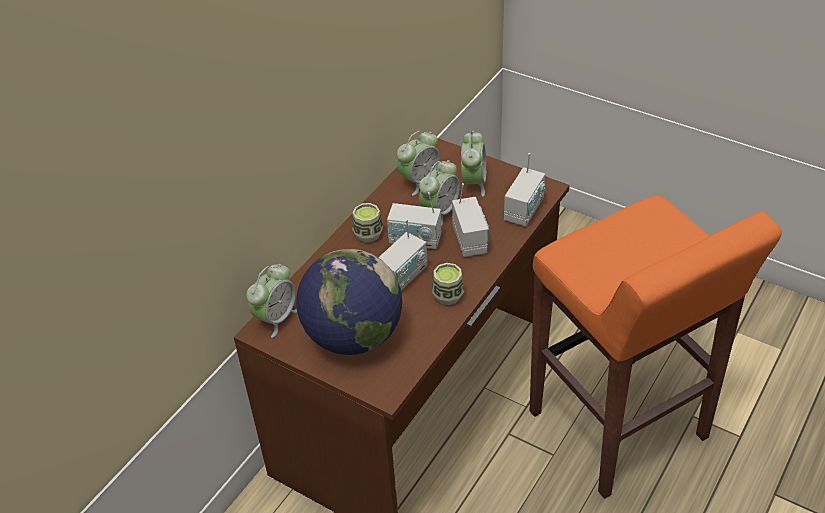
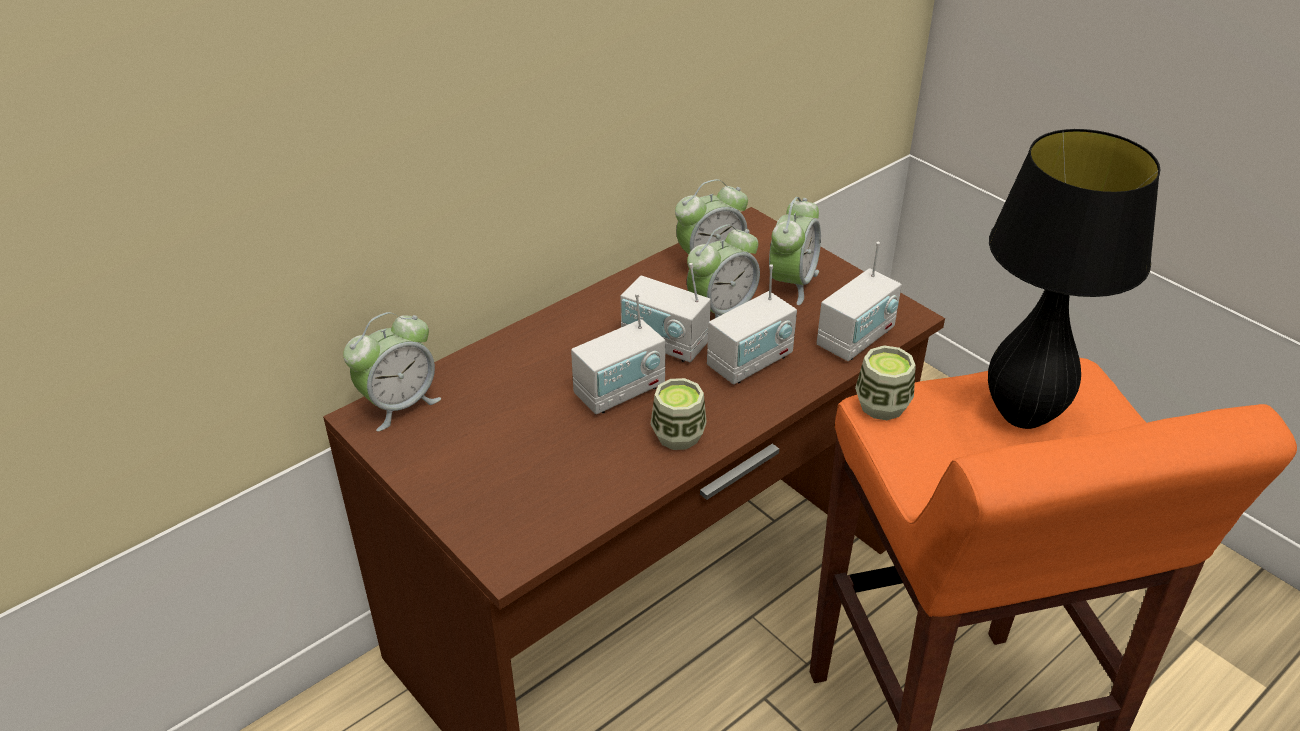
camera: 15 degrees right, 5 degrees down
globe [296,249,402,355] -> none
cup [352,203,383,243] -> cup moved to [855,345,916,420]
radio [452,183,489,257] -> radio turned 45 degrees clockwise [707,264,797,384]
none -> black table lamp [988,129,1161,429]

